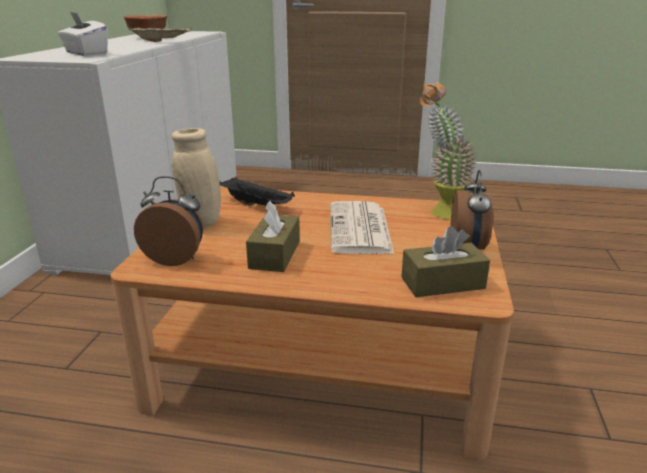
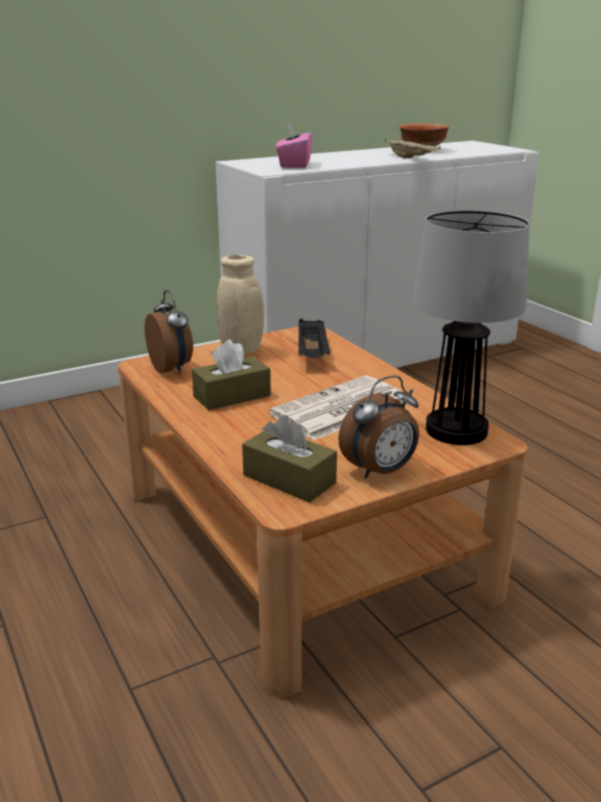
camera: 50 degrees right, 0 degrees up
white tissue box [58,12,108,56] -> pink tissue box [276,123,312,168]
potted plant [420,82,476,220] -> table lamp [413,210,530,445]

